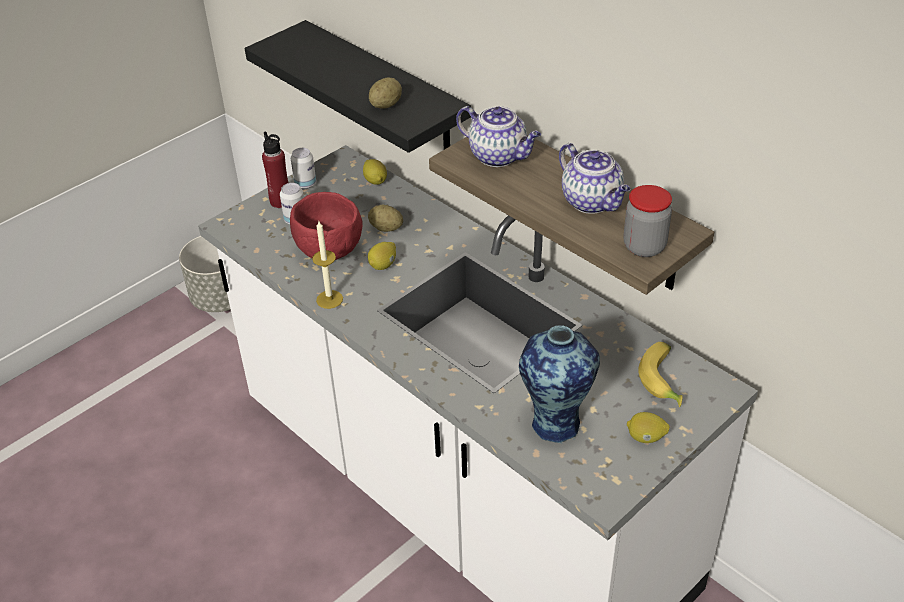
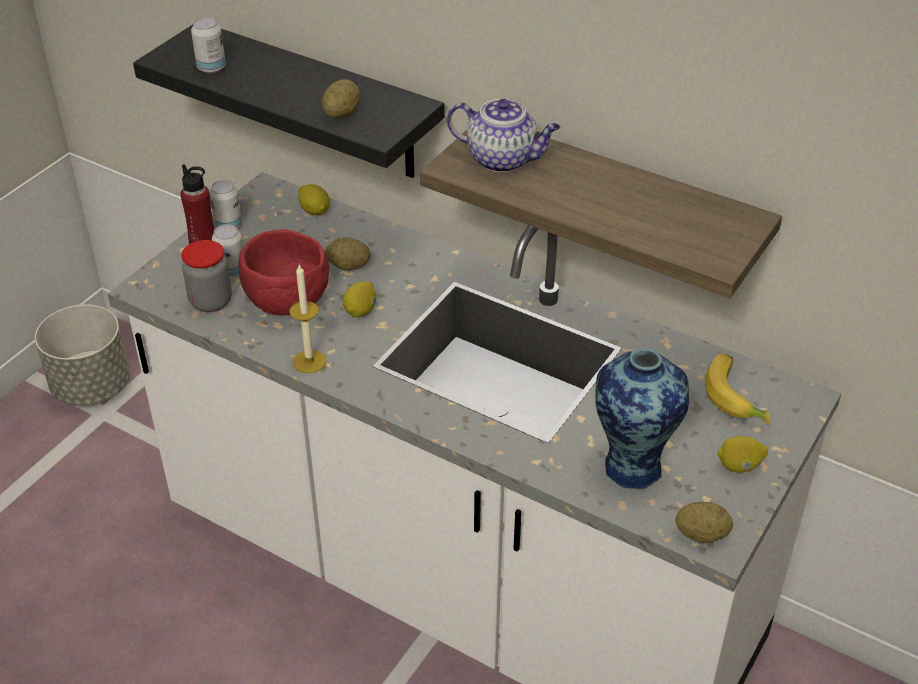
camera: 15 degrees left, 0 degrees up
teapot [559,143,630,214] -> none
jar [623,185,672,257] -> jar moved to [181,240,232,312]
none -> can [191,17,226,73]
none -> potato [676,502,733,543]

